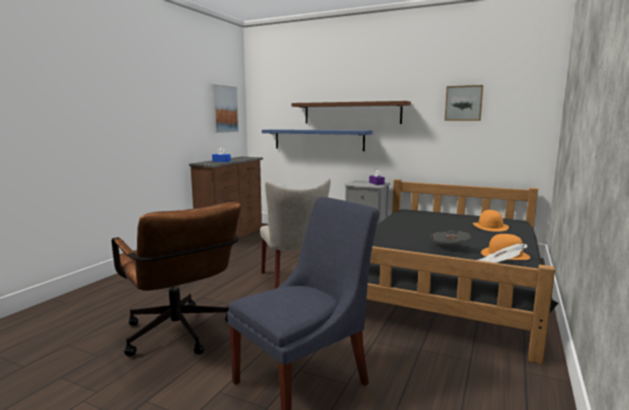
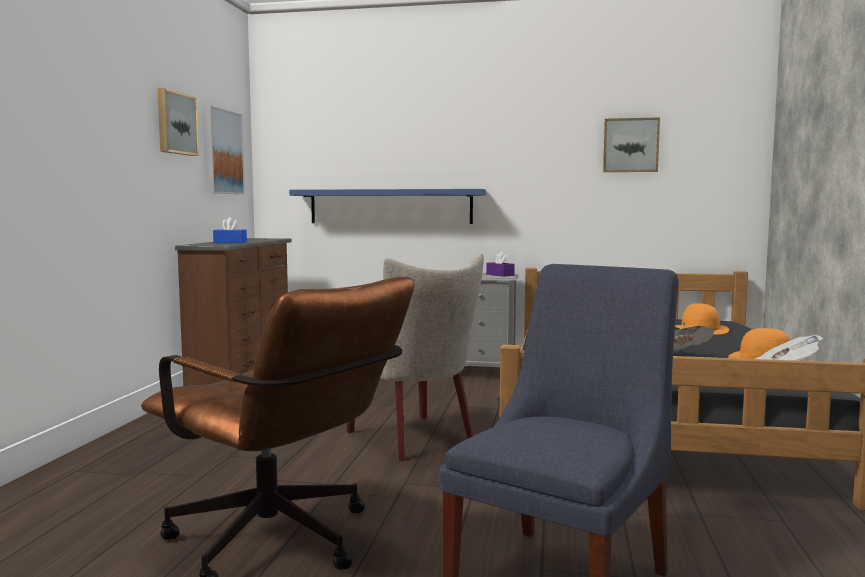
camera: 15 degrees left, 5 degrees down
brown shelf [291,101,411,124] -> none
none -> picture [157,88,199,156]

